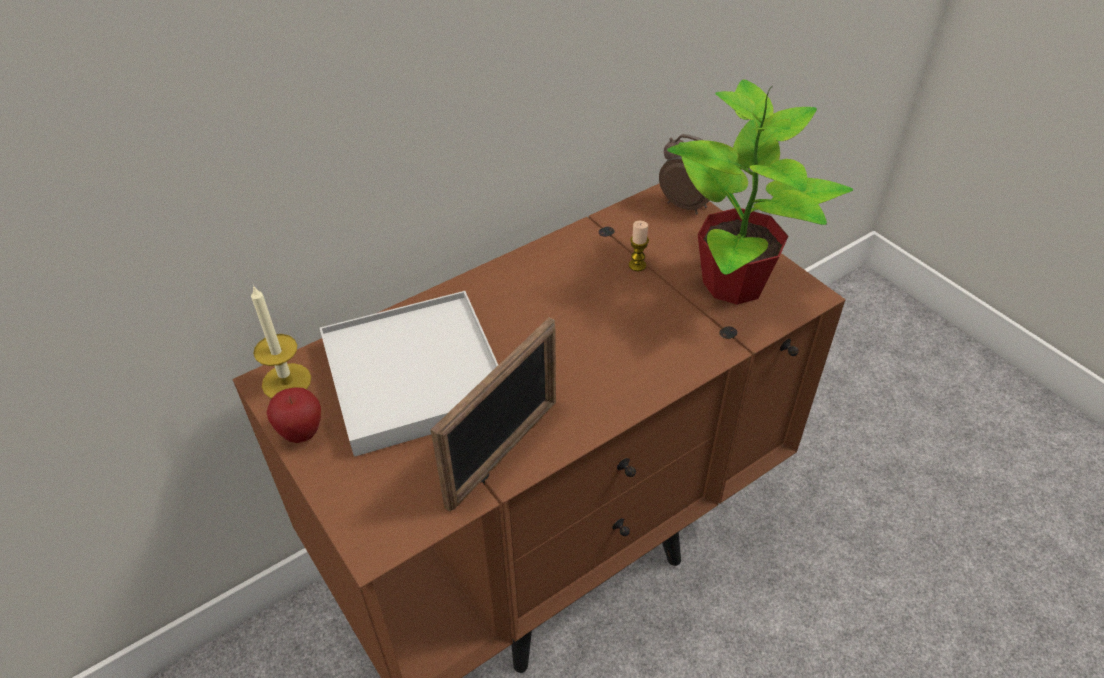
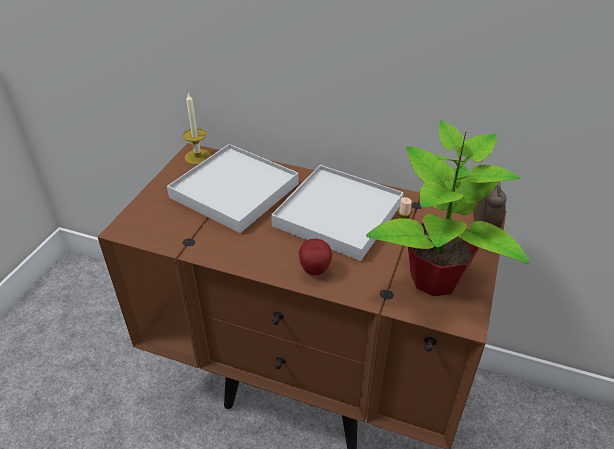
camera: 55 degrees right, 5 degrees down
apple [267,387,321,443] -> apple moved to [298,238,332,275]
picture frame [431,318,556,512] -> none
none -> white tray [271,165,404,261]

